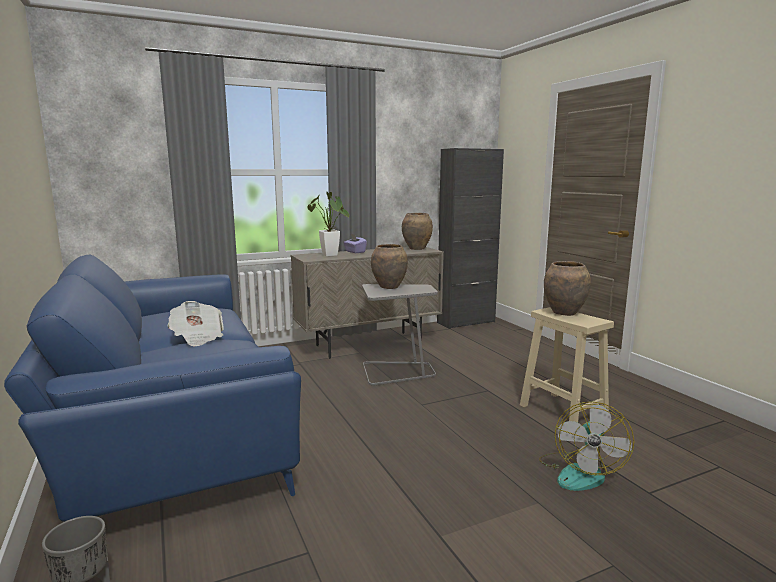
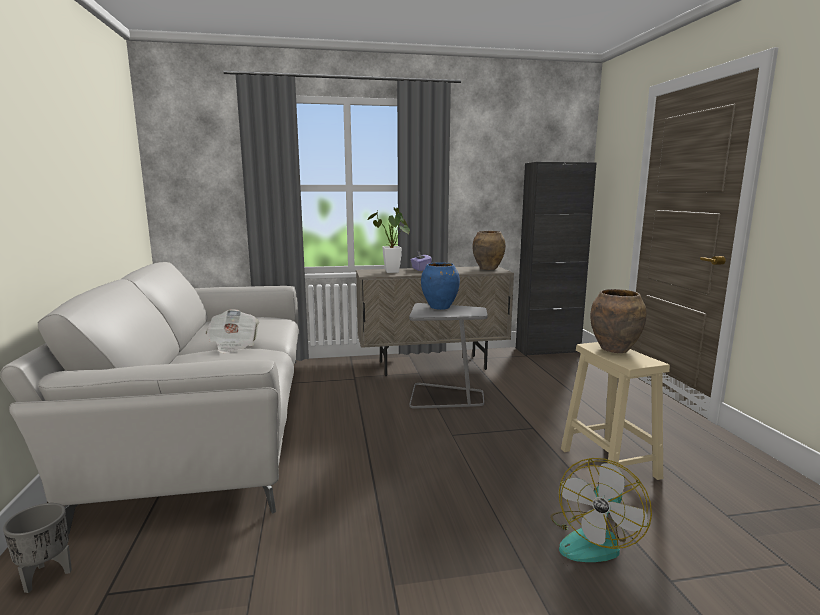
camera: 15 degrees right, 0 degrees up
blue sofa [4,255,301,522] -> grey sofa [0,262,299,534]
brown vase [371,244,408,289] -> blue vase [421,262,460,310]

